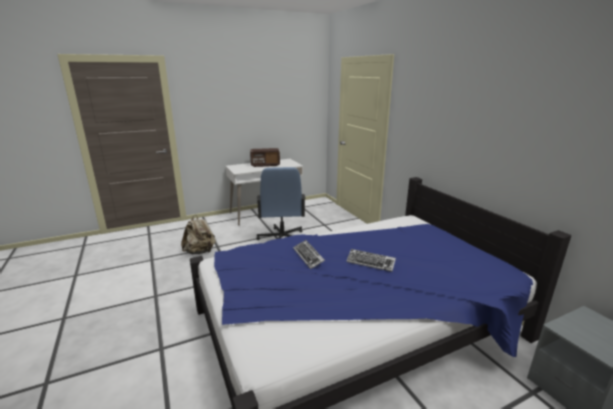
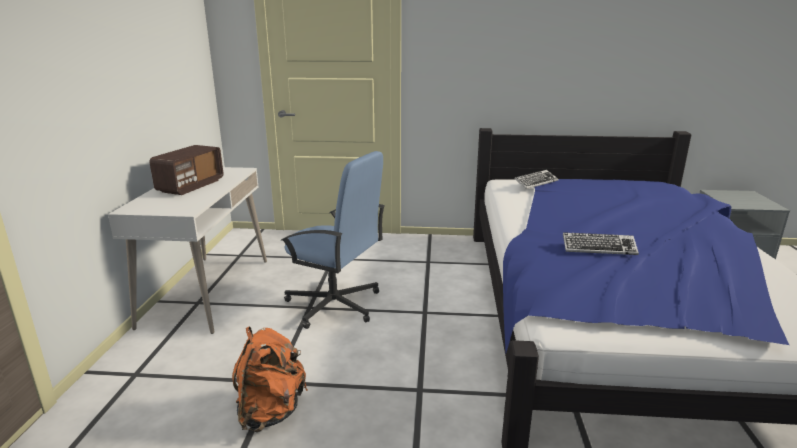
camera: 60 degrees left, 0 degrees up
beige backpack [181,215,216,254] -> orange backpack [232,326,307,432]
keyboard [346,249,396,272] -> keyboard moved to [514,170,558,189]

